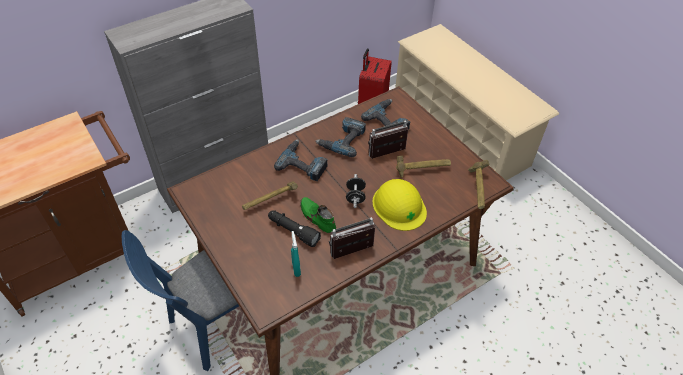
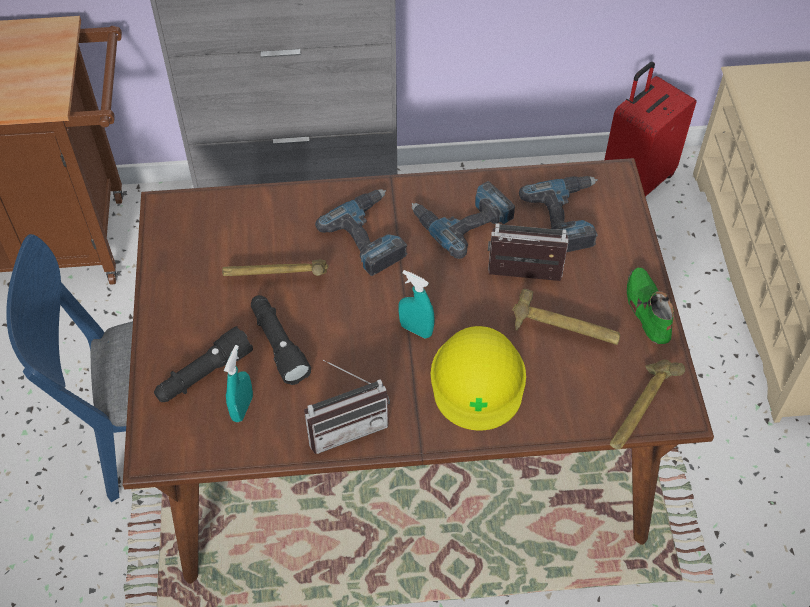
camera: 30 degrees right, 5 degrees up
green shoe [300,197,336,233] -> green shoe moved to [627,268,674,344]
radio [329,217,375,259] -> radio turned 150 degrees clockwise [304,360,390,454]
black dumbbell [346,174,366,208] -> turquoise spray bottle [399,270,435,338]
none -> black flashlight [154,326,253,402]

